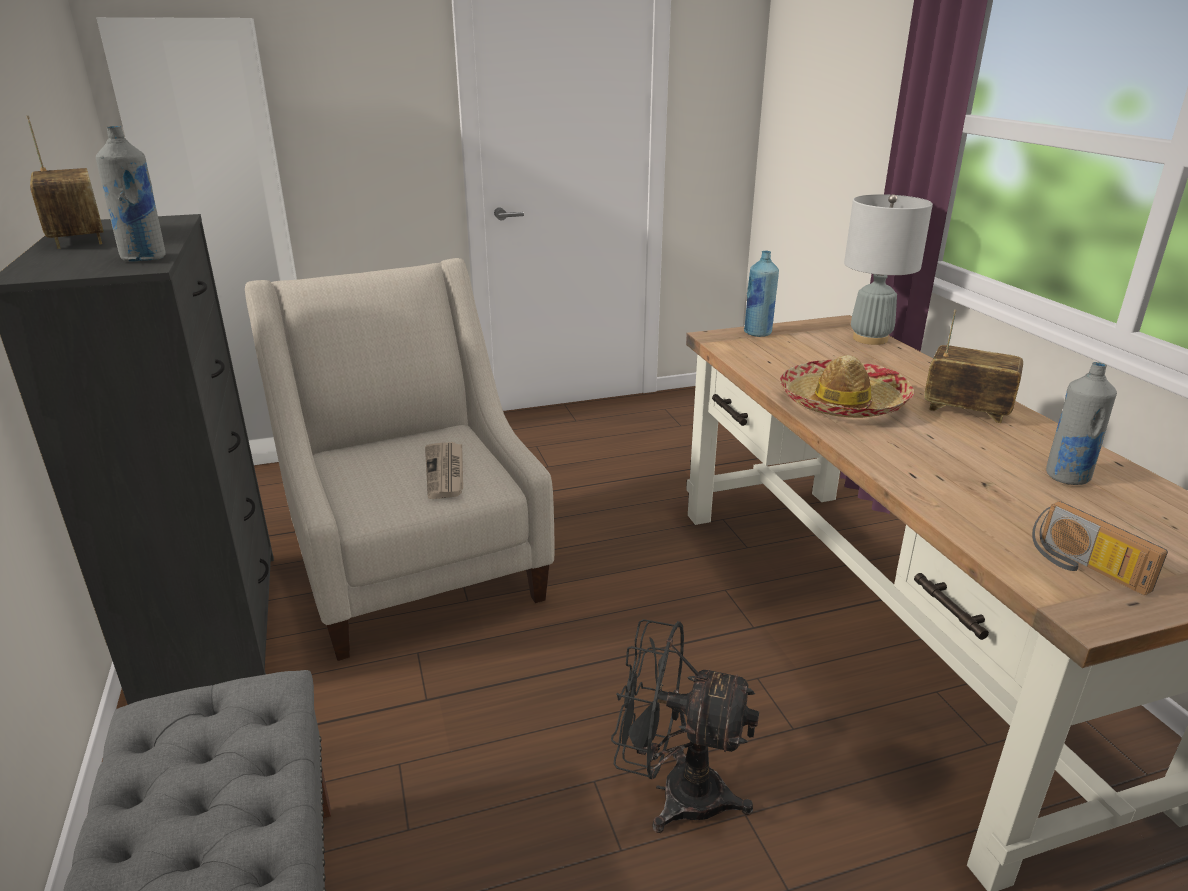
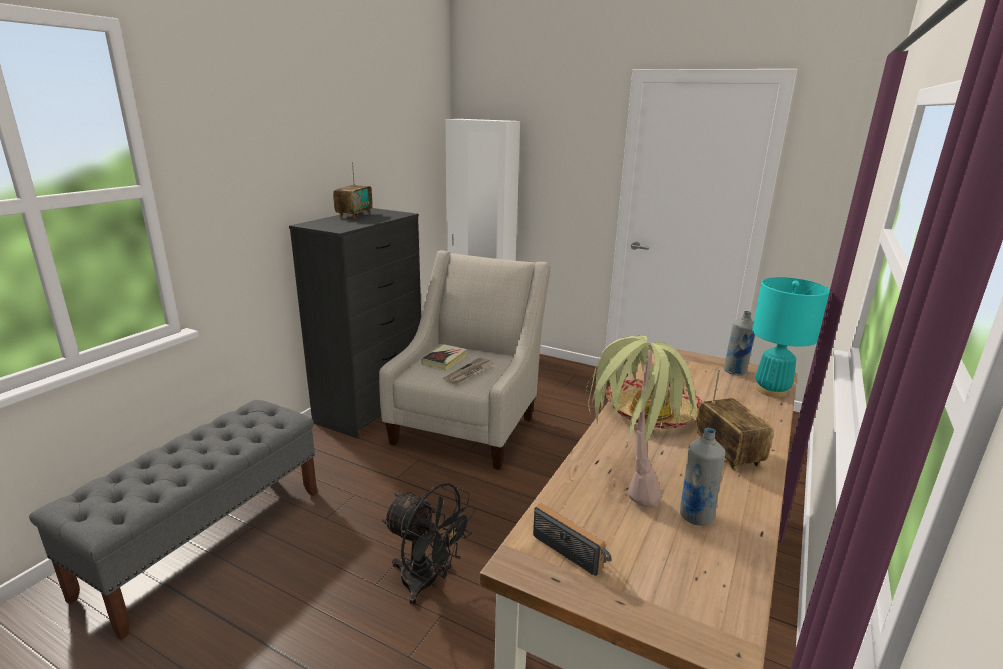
camera: 45 degrees right, 5 degrees down
grey bottle [96,126,166,262] -> grey bottle moved to [724,311,755,376]
black fan [611,619,759,833] -> black fan turned 150 degrees clockwise [382,483,476,606]
blue bottle [744,250,779,337] -> none
grey table lamp [844,194,933,345] -> turquoise table lamp [752,277,830,398]
radio [1032,501,1168,596] -> radio turned 120 degrees clockwise [533,504,612,576]
none -> book [421,344,467,371]
none -> potted plant [586,336,697,508]

